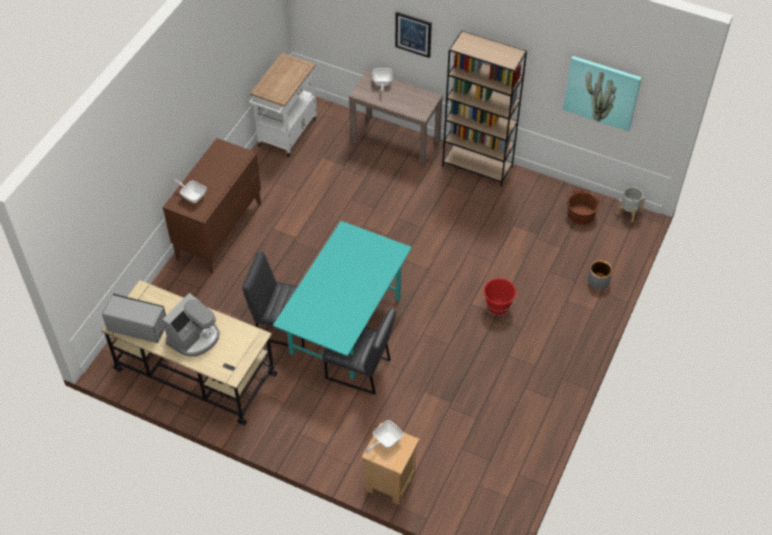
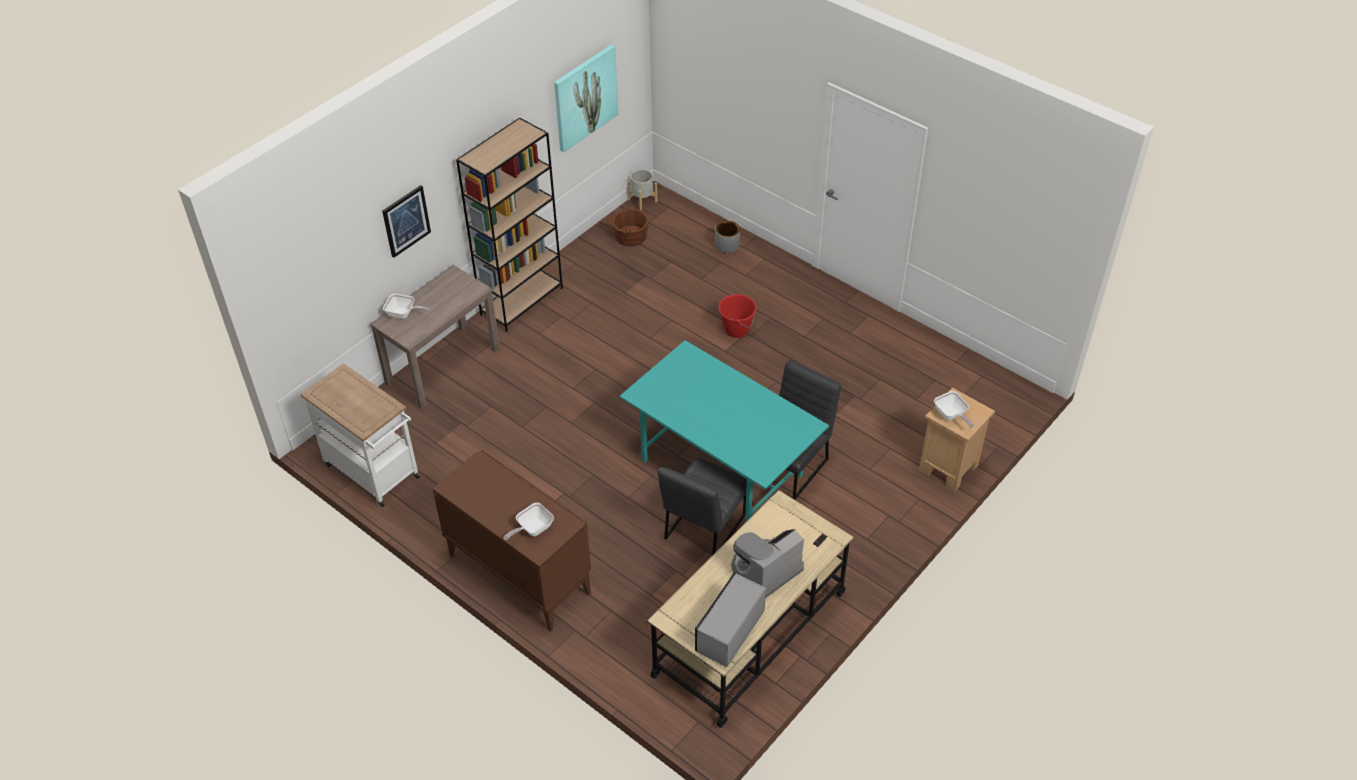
camera: 75 degrees left, 5 degrees down
coffee machine [162,293,220,357] -> coffee machine turned 90 degrees counterclockwise [731,529,804,598]

